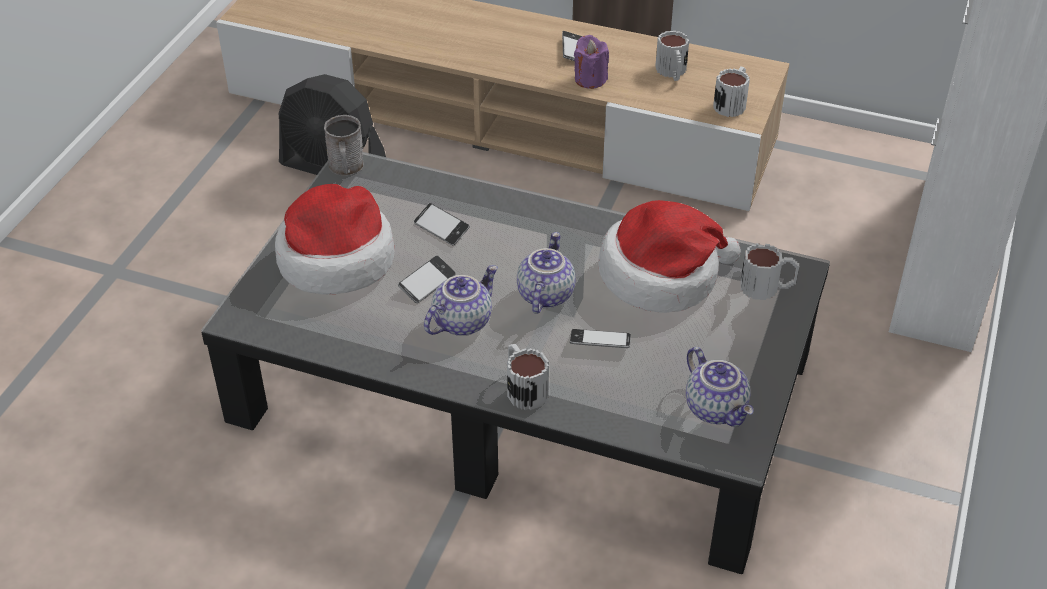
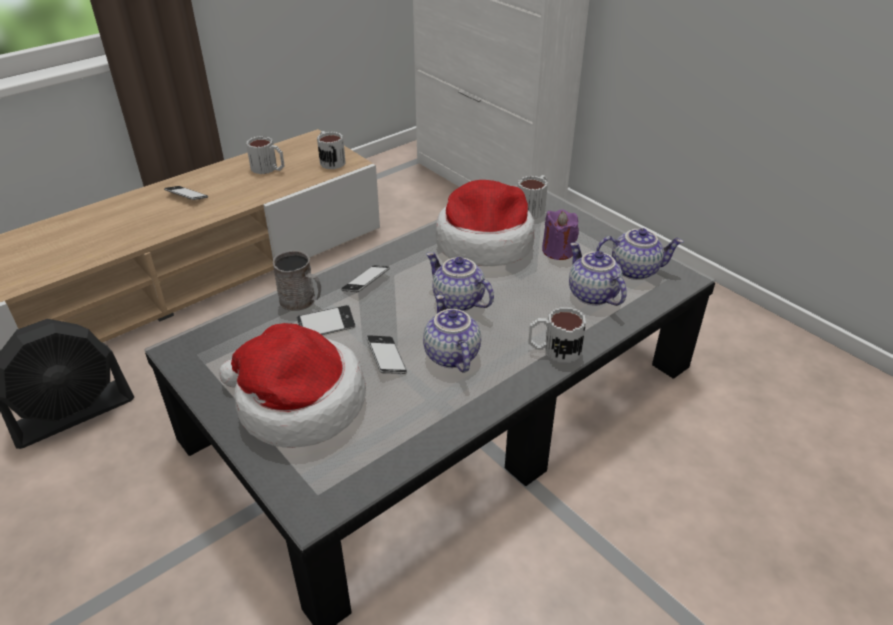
camera: 60 degrees left, 5 degrees down
grey mug [324,115,364,176] -> grey mug moved to [273,250,321,311]
phone [570,329,631,348] -> phone moved to [341,265,390,292]
purple candle [574,35,609,89] -> purple candle moved to [542,209,579,260]
none -> teapot [569,242,627,306]

